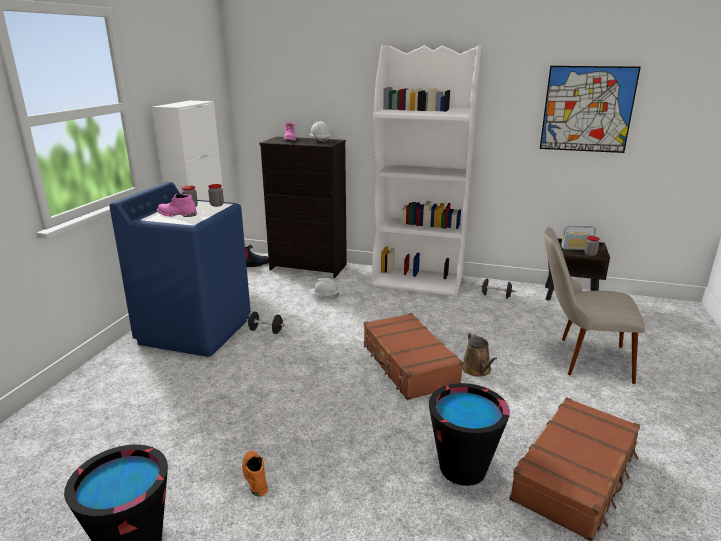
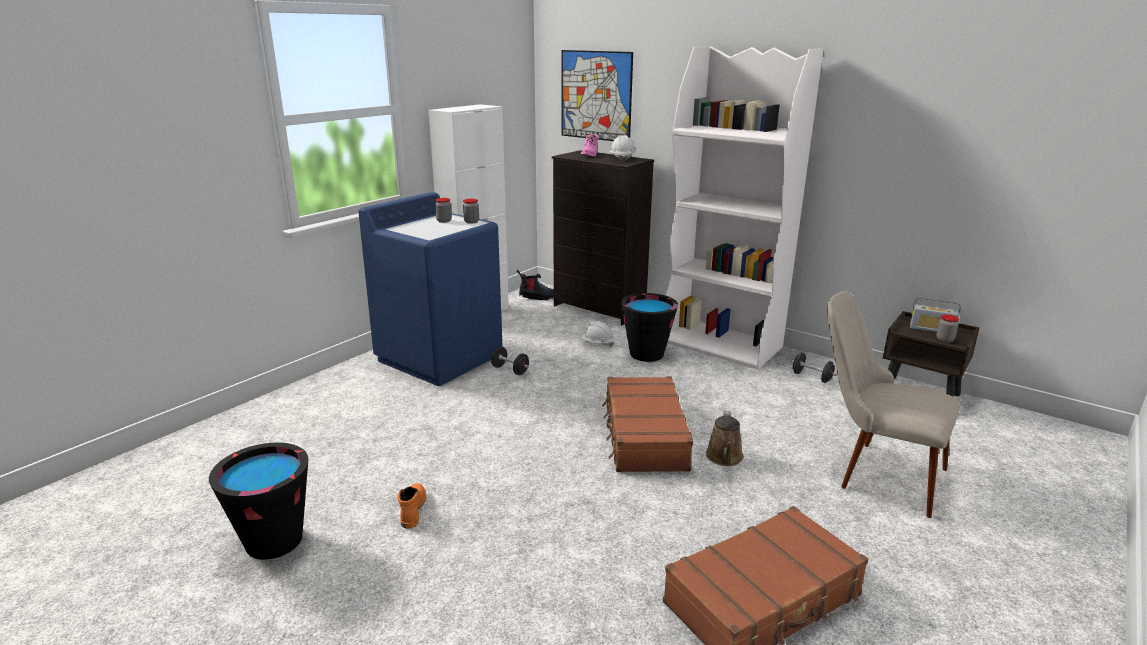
camera: 20 degrees right, 0 degrees up
pink boot [157,194,197,217] -> none
black bucket [429,383,510,486] -> black bucket moved to [621,293,678,362]
picture [540,66,641,153] -> picture moved to [562,50,633,141]

